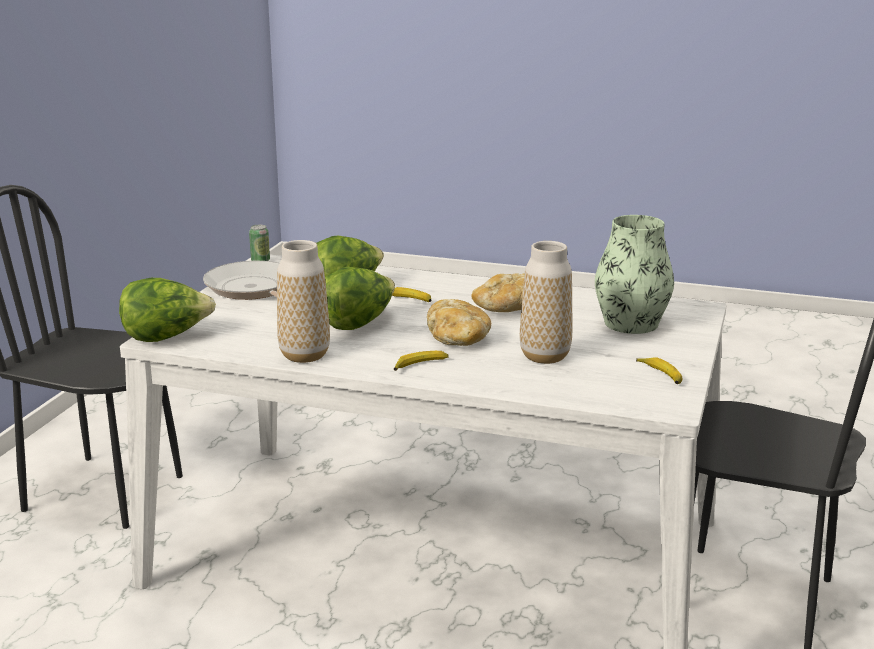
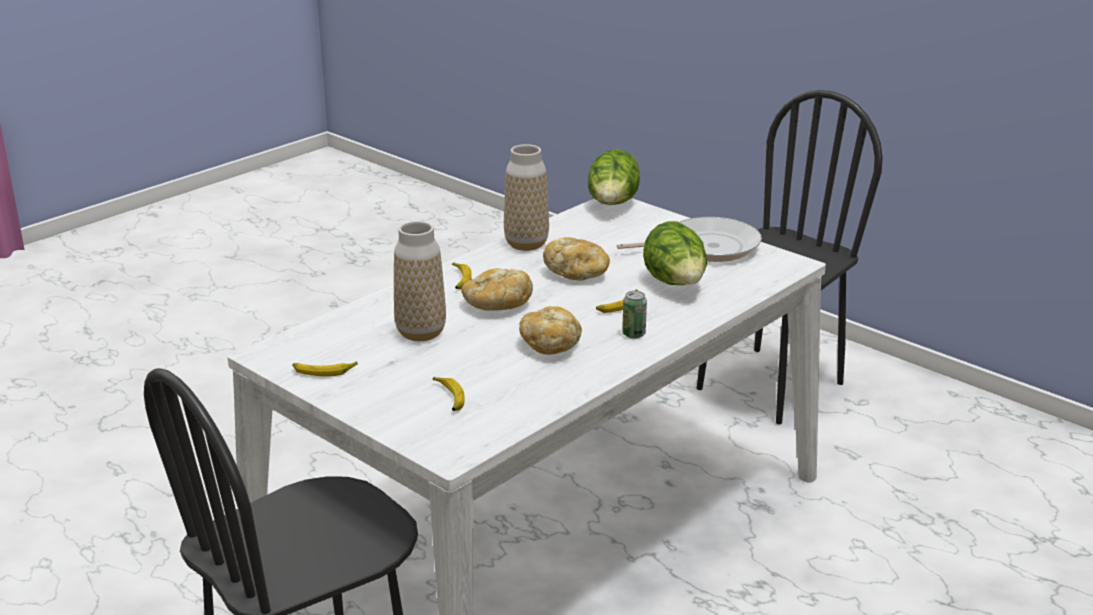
camera: 115 degrees right, 5 degrees up
can [249,225,270,261] -> can moved to [622,291,647,339]
lettuce [325,267,395,330] -> bread [543,237,610,281]
vase [595,215,674,334] -> banana [433,377,465,411]

